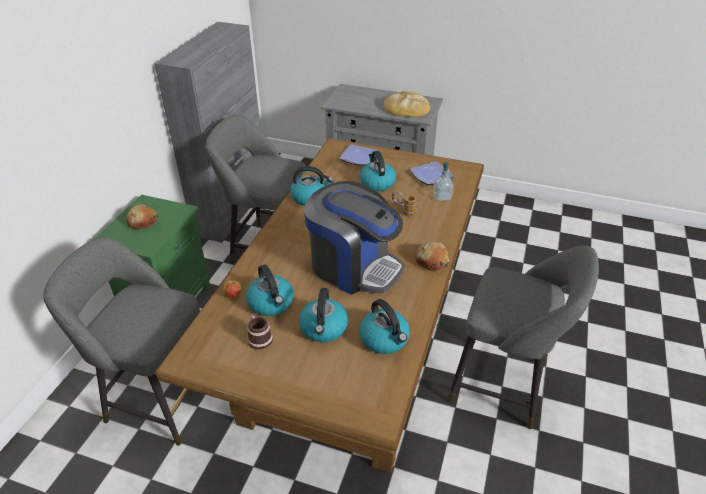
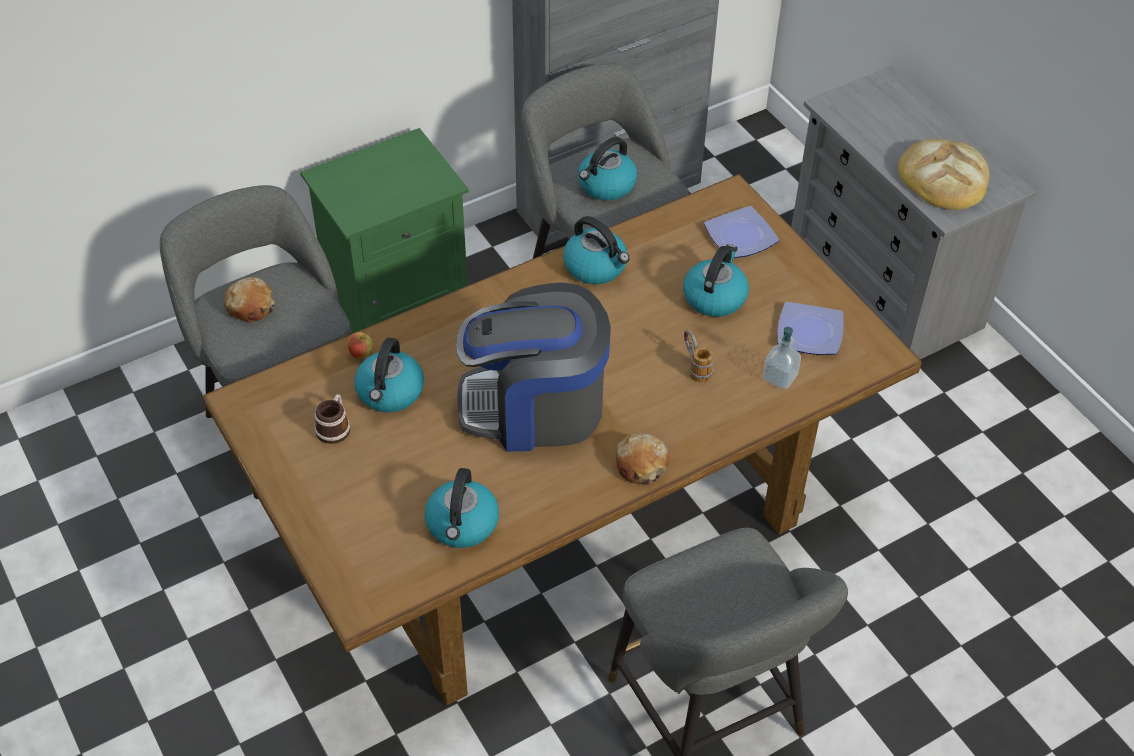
camera: 40 degrees right, 10 degrees up
bread [126,204,158,229] -> bread moved to [224,277,275,323]
kettle [299,288,348,342] -> kettle moved to [578,137,638,201]
coffee machine [304,181,405,295] -> coffee machine turned 105 degrees clockwise [456,283,611,452]

